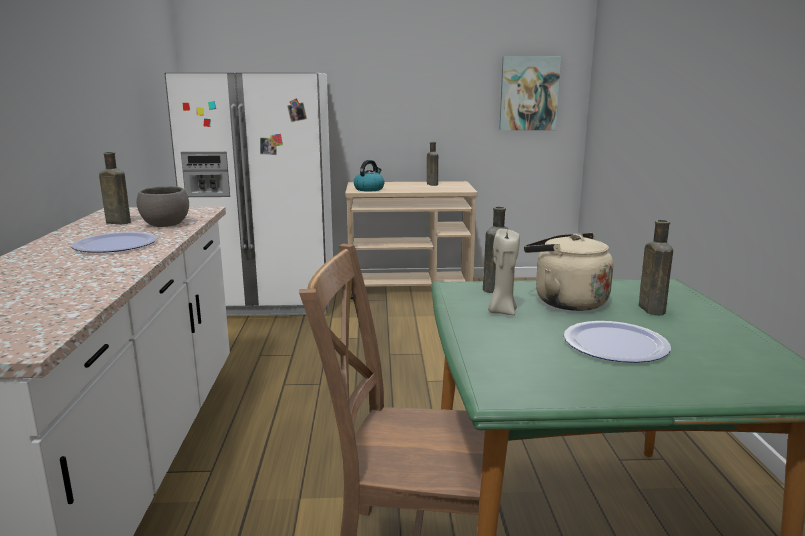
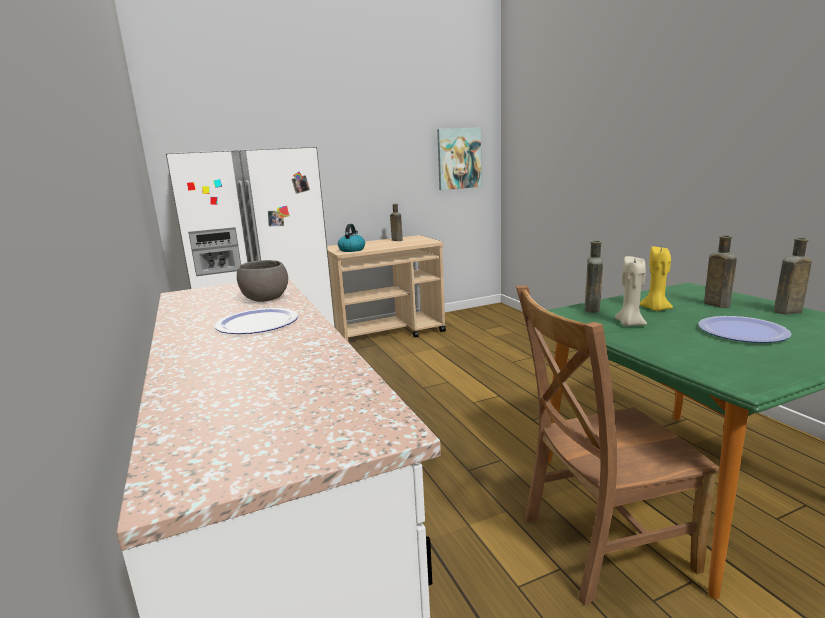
camera: 20 degrees left, 0 degrees up
brown bottle [99,152,131,224] -> brown bottle moved to [774,238,812,314]
beige kettle [524,233,613,311] -> yellow candle [640,246,673,311]

